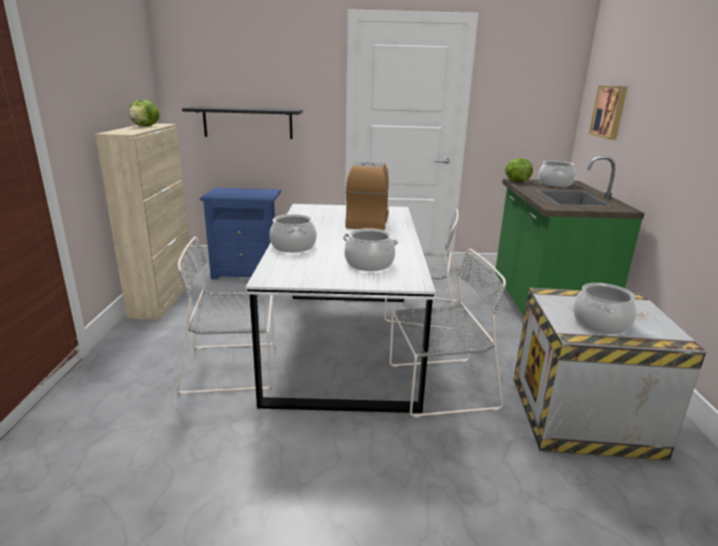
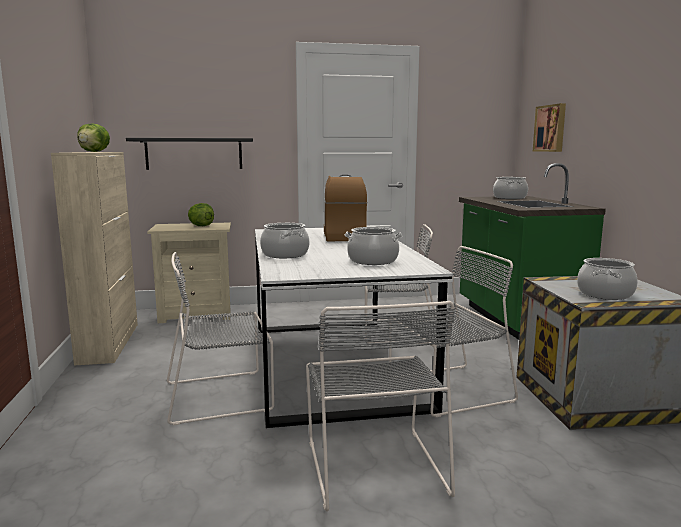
camera: 10 degrees left, 10 degrees down
blue nightstand [200,188,281,279] -> beige nightstand [147,222,231,323]
lettuce [505,158,533,182] -> lettuce moved to [188,203,214,226]
none -> grey chair [306,301,455,512]

